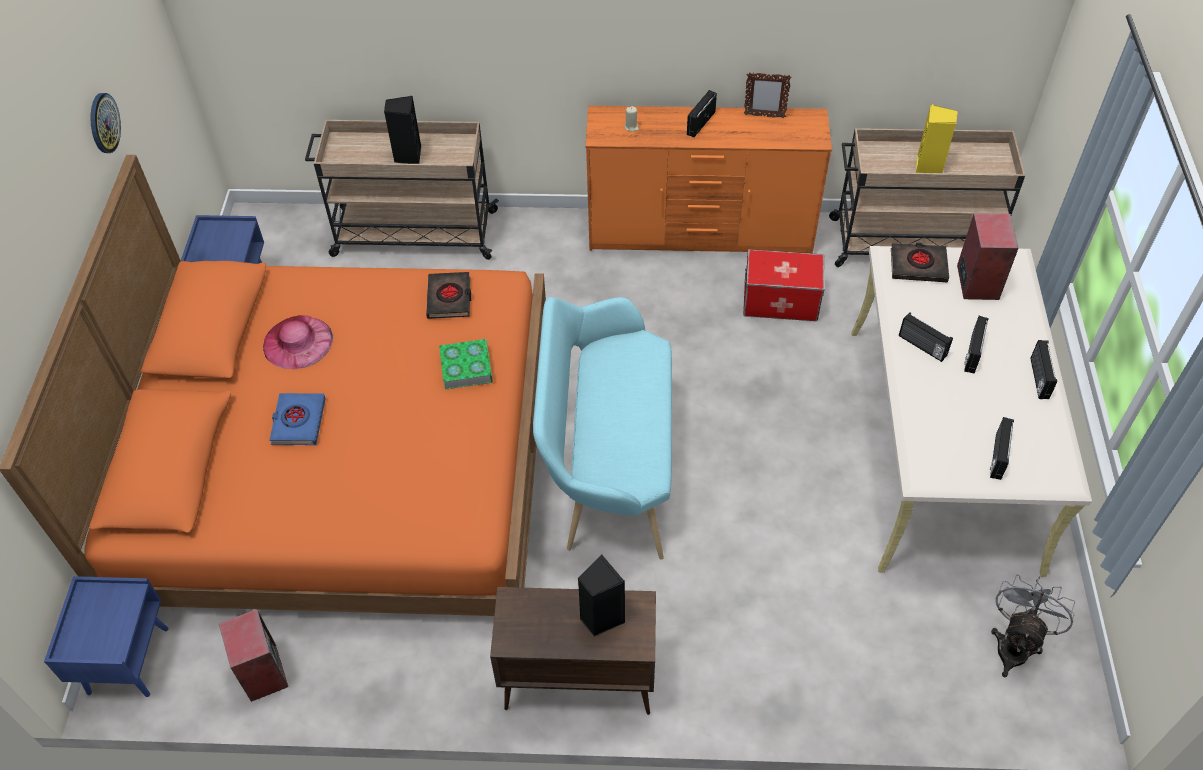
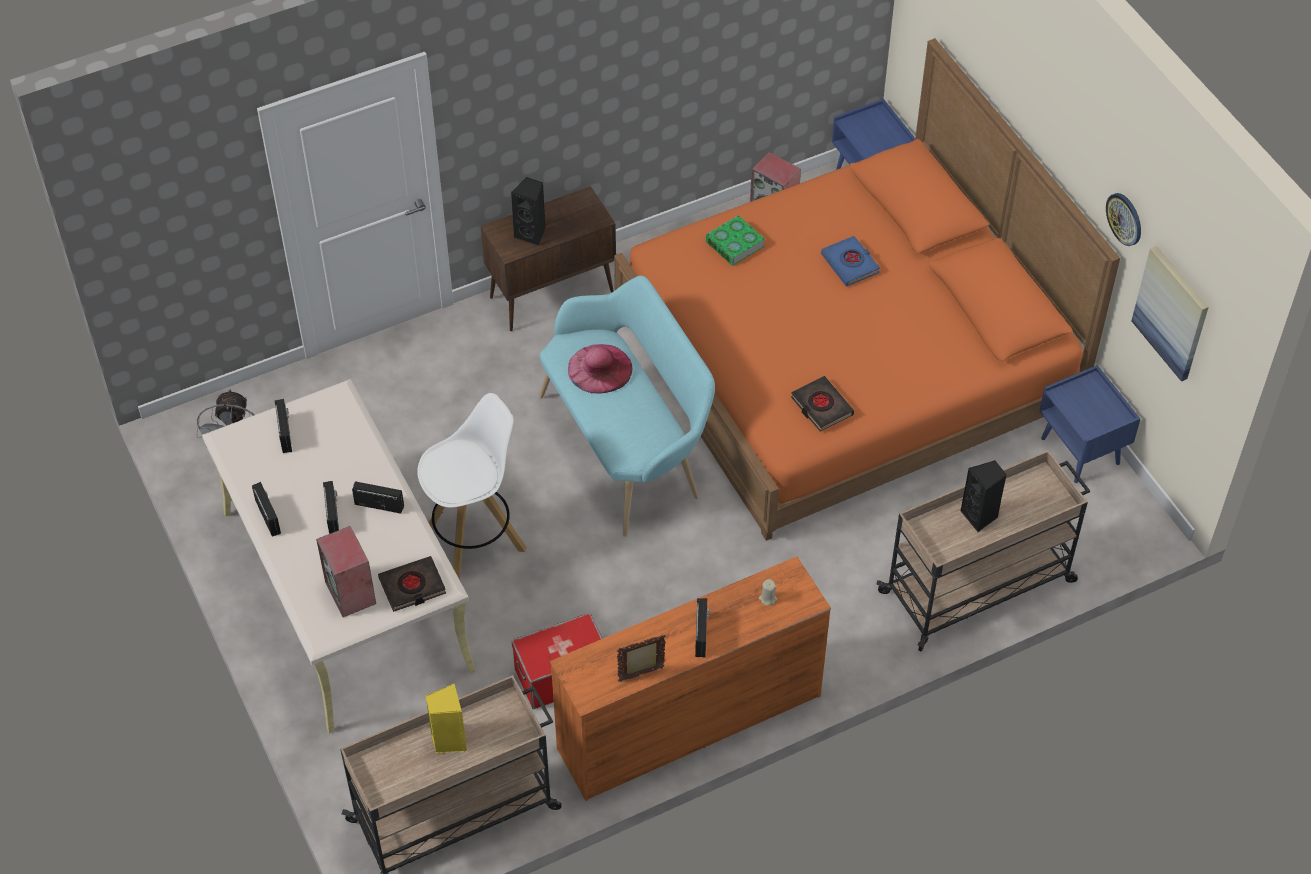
camera: 150 degrees right, 0 degrees up
pink hat [263,315,333,369] -> pink hat moved to [568,344,633,394]
book [439,339,493,390] -> book moved to [706,215,765,266]
none -> white stool [417,393,527,580]
none -> picture [1131,246,1209,381]

